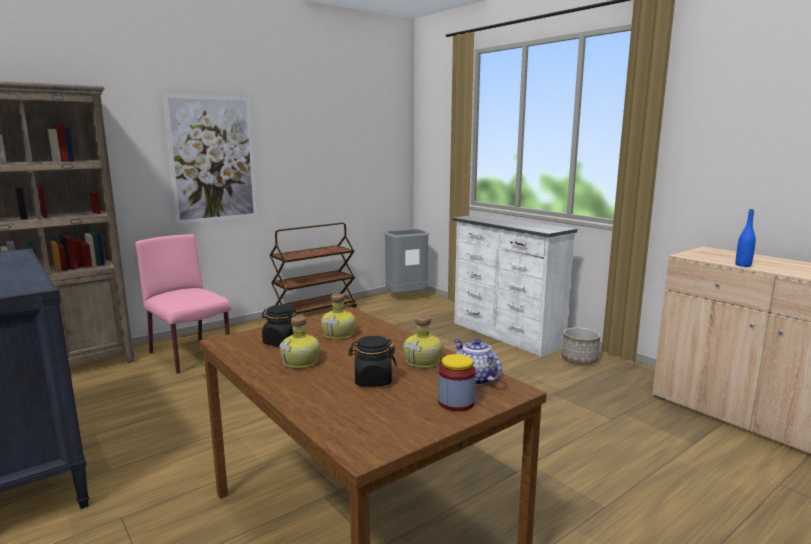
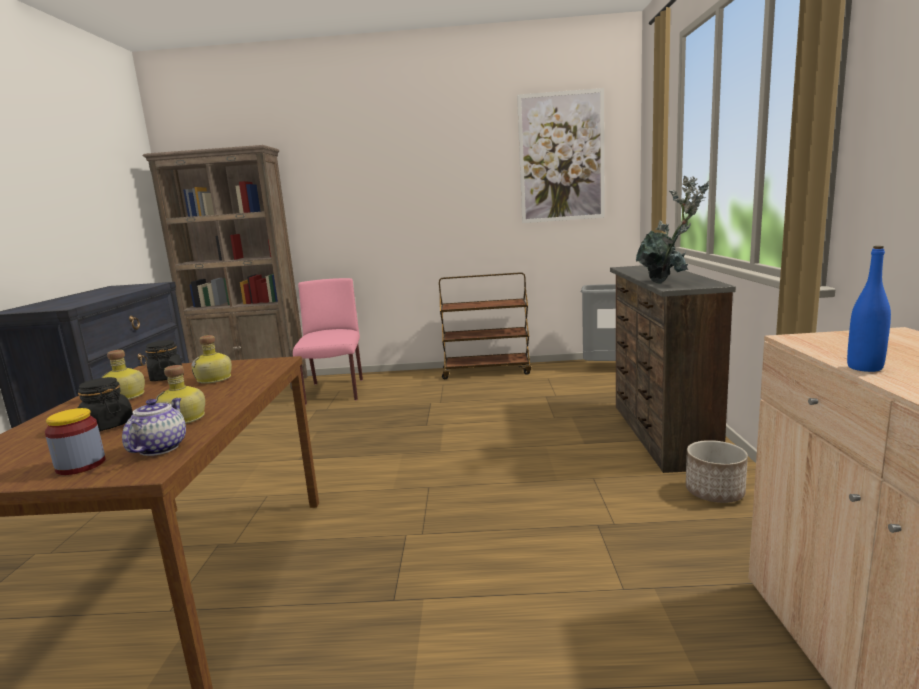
camera: 40 degrees right, 0 degrees up
picture [163,94,257,224] -> picture moved to [517,88,605,223]
white dresser [452,214,577,356] -> brown dresser [610,265,736,473]
none -> potted plant [636,176,709,284]

